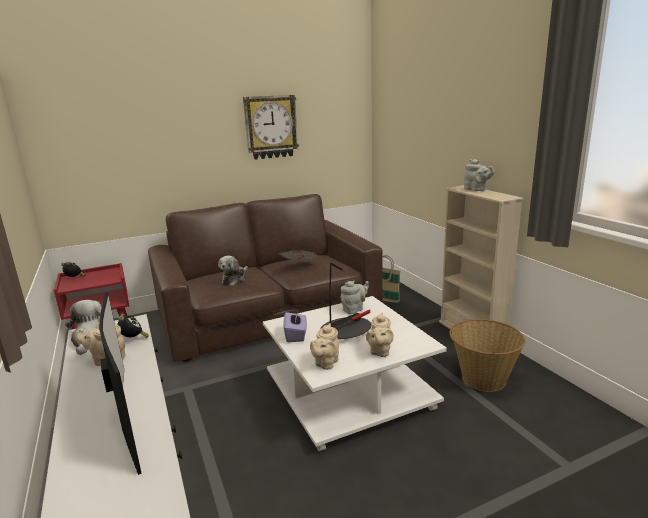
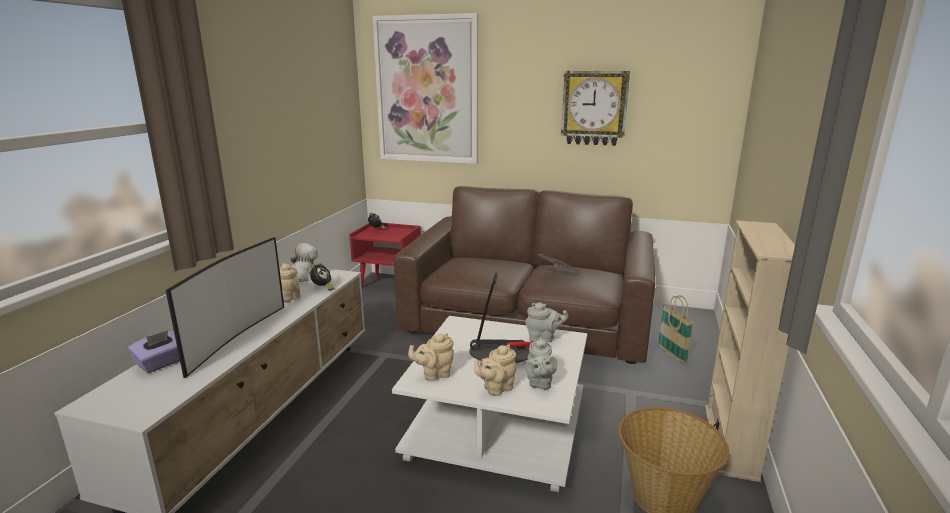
camera: 40 degrees right, 0 degrees up
plush toy [218,256,248,286] -> none
purple tissue box [283,312,307,342] -> purple tissue box moved to [128,330,180,373]
grey teapot [464,159,495,191] -> grey teapot moved to [525,337,558,390]
none -> picture [372,13,478,164]

